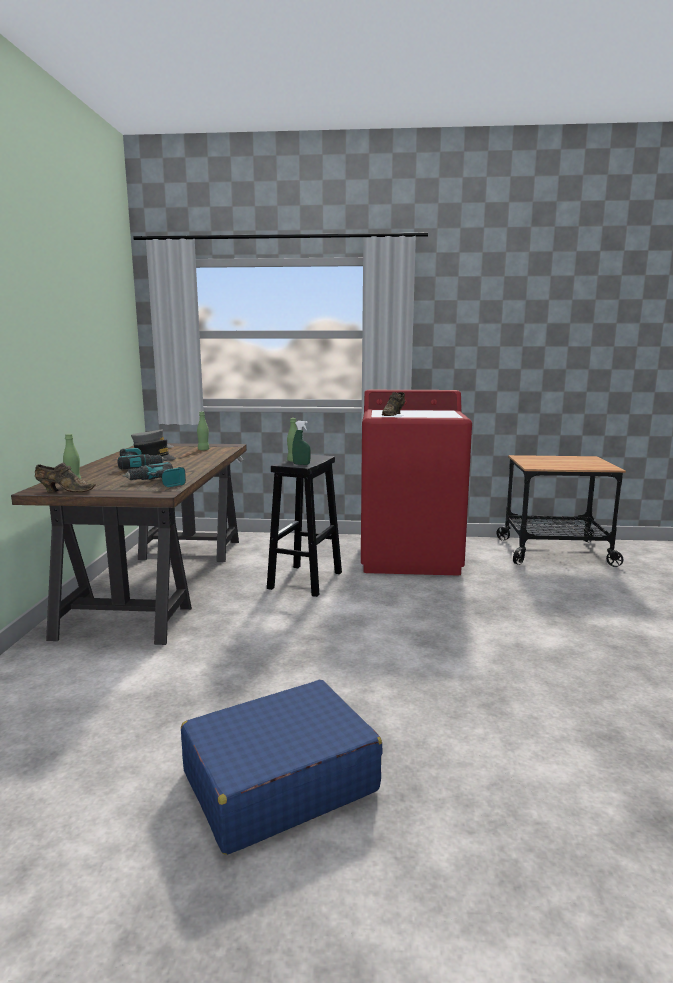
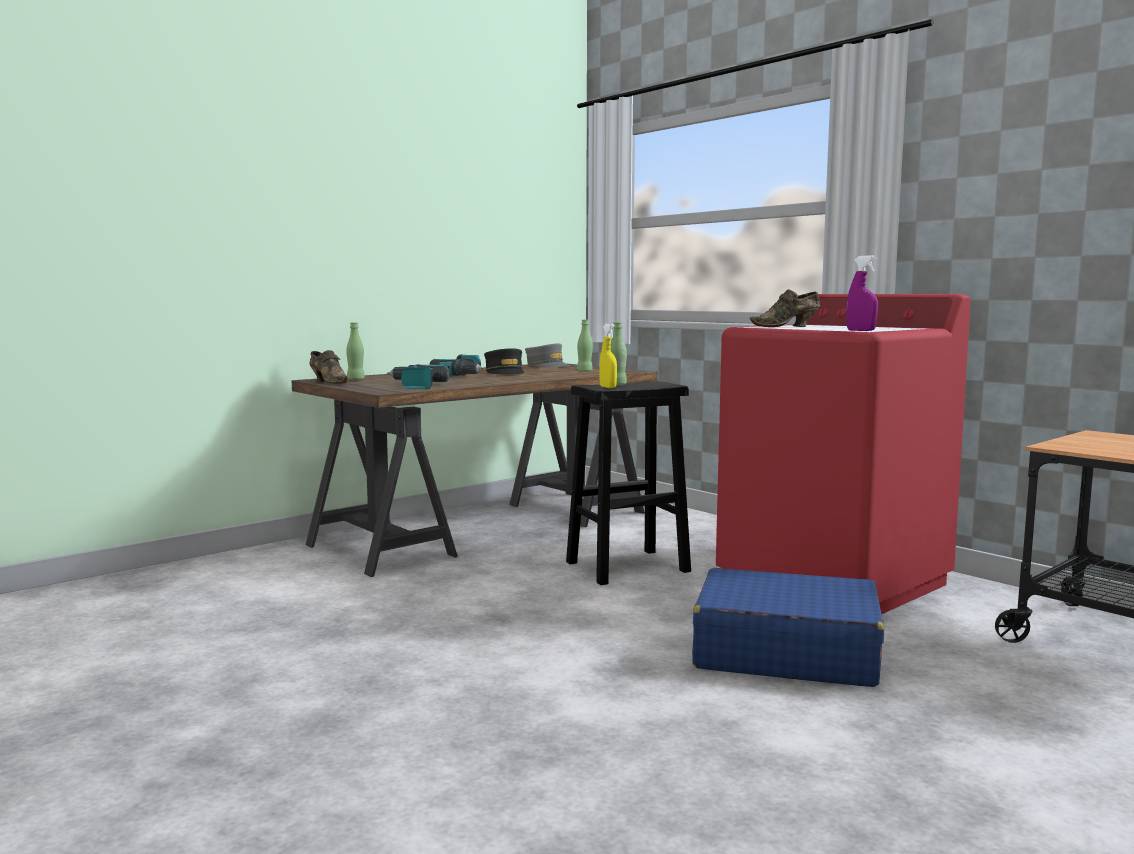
camera: 45 degrees right, 5 degrees down
blue suitcase [181,680,383,855] -> blue suitcase moved to [692,568,884,687]
green spray bottle [292,421,311,465] -> yellow spray bottle [599,324,617,388]
none -> purple spray bottle [846,255,878,331]

